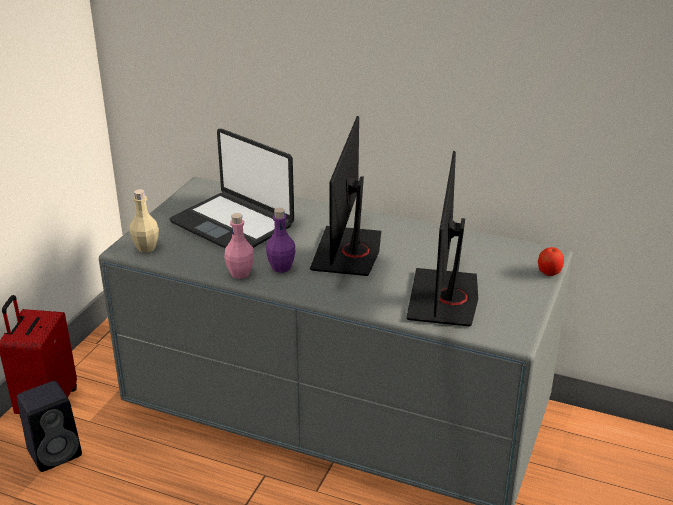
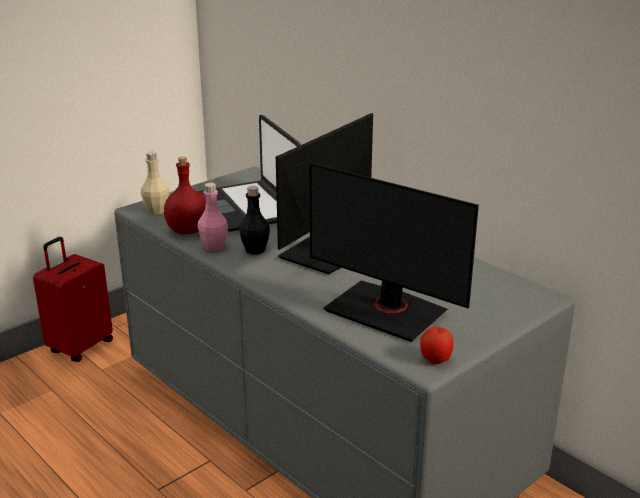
camera: 25 degrees right, 5 degrees down
black speaker [17,381,82,472] -> none
purple bottle [266,208,295,273] -> black bottle [239,186,270,255]
monitor [406,151,478,326] -> monitor turned 90 degrees counterclockwise [310,163,479,342]
apple [538,247,564,276] -> apple moved to [420,327,453,364]
none -> red bottle [164,157,206,234]

